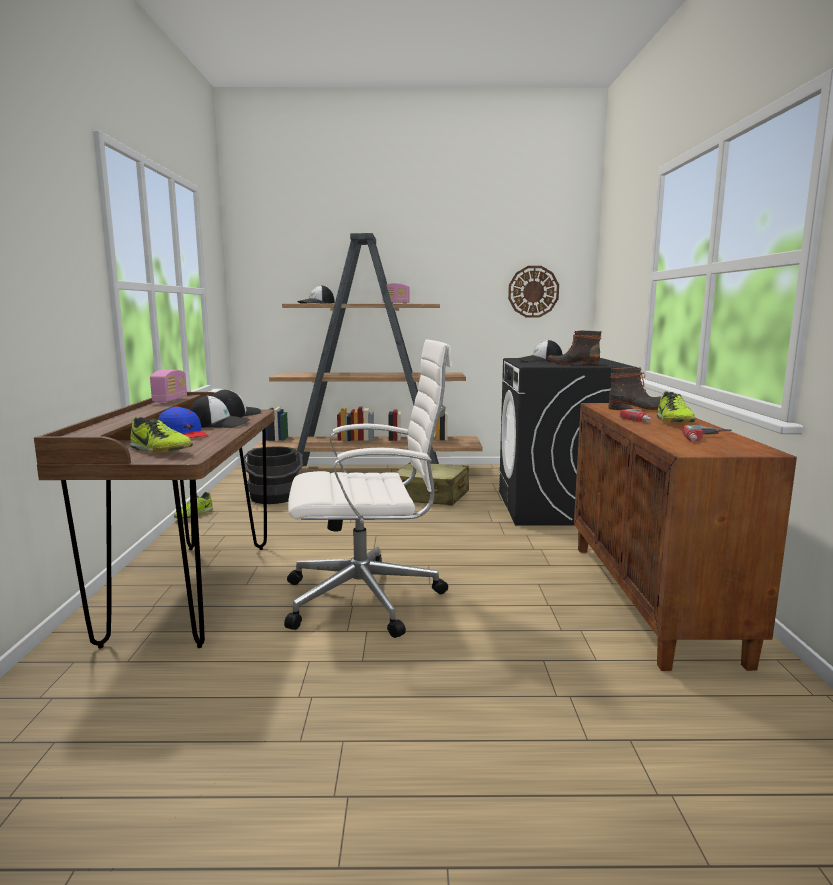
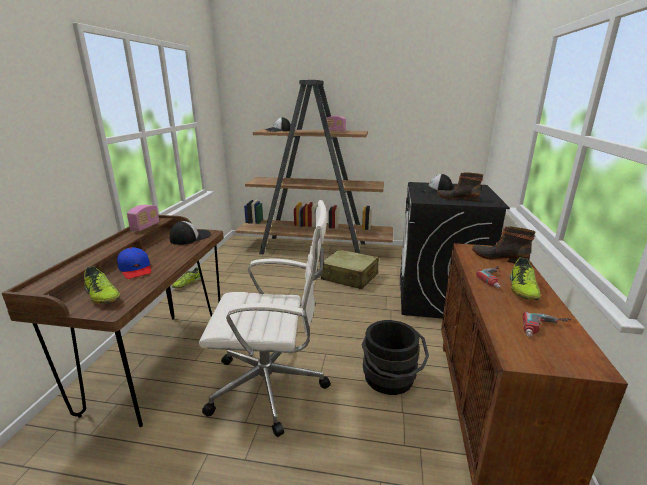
camera: 10 degrees right, 10 degrees up
cap [189,395,250,428] -> none
black bucket [244,446,303,504] -> black bucket moved to [362,320,429,395]
wall clock [508,266,559,318] -> none
boot [608,367,661,410] -> boot turned 150 degrees counterclockwise [472,227,535,263]

